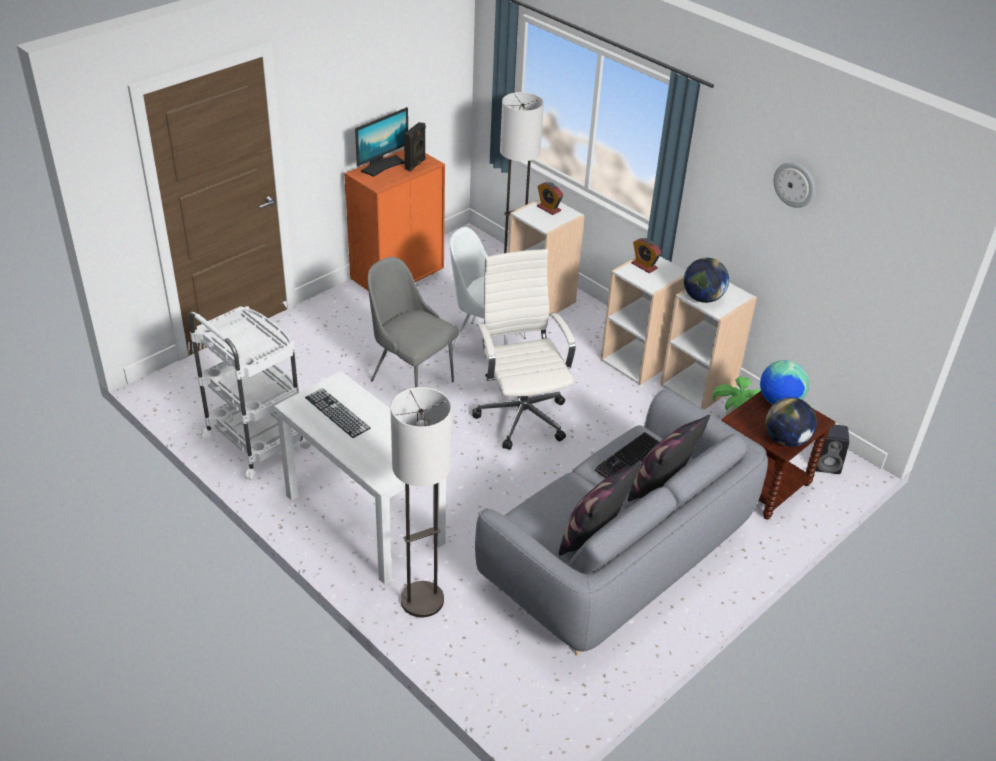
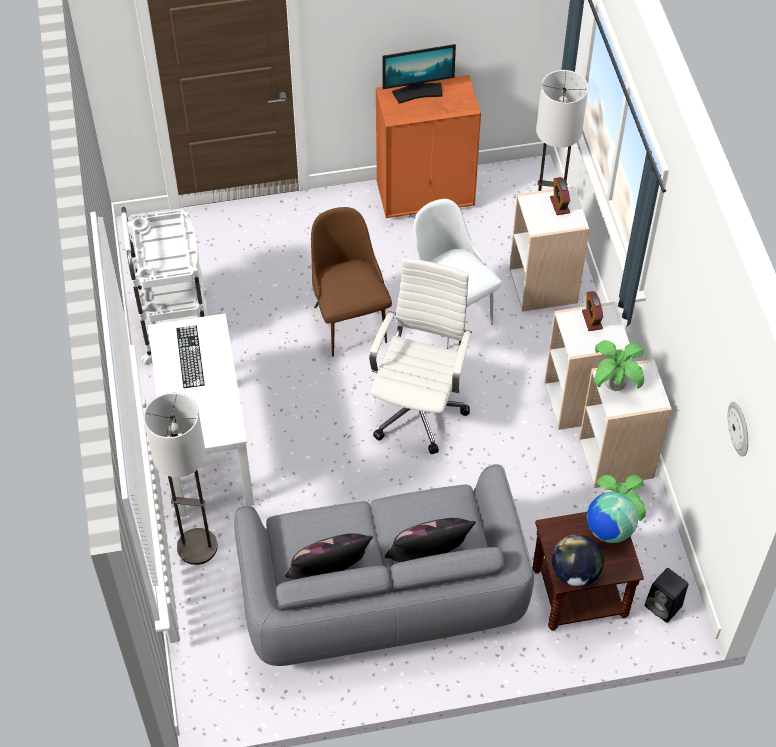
camera: 35 degrees right, 15 degrees up
grey chair [368,257,459,387] -> brown chair [311,207,392,357]
black speaker [404,122,426,171] -> none
keyboard [595,432,660,478] -> none
globe [684,258,729,303] -> potted plant [594,340,644,391]
wall clock [773,162,815,208] -> wall clock moved to [728,402,748,457]

